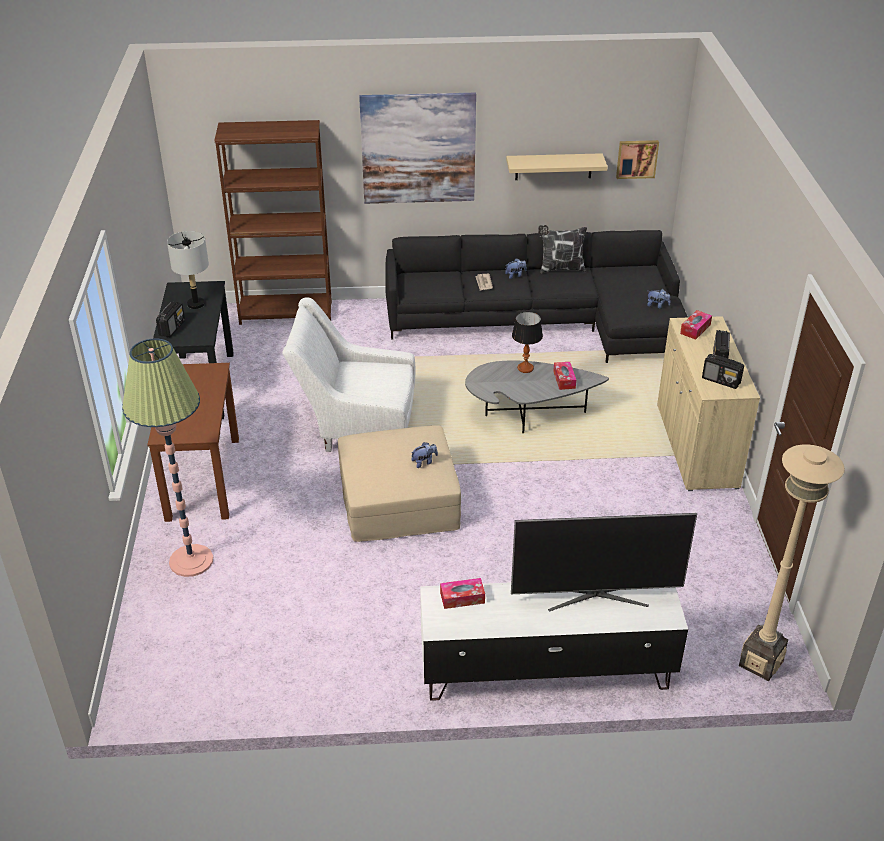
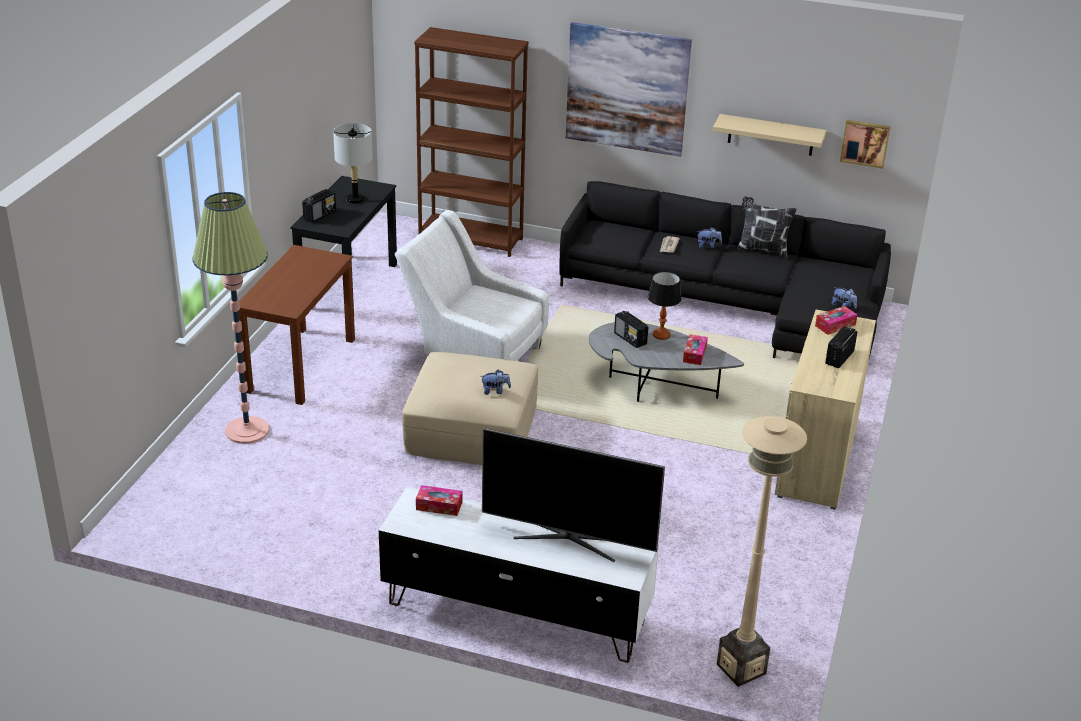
camera: 20 degrees right, 5 degrees down
radio [702,354,744,389] -> radio moved to [614,311,648,348]

